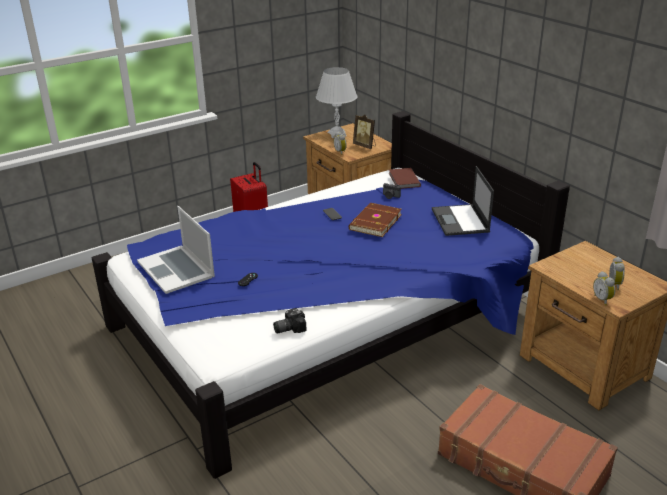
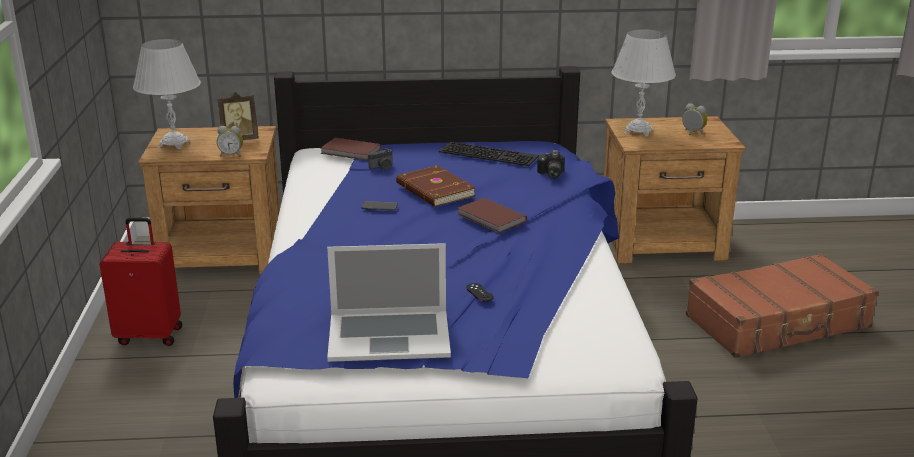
camera: 60 degrees left, 5 degrees down
camera [273,308,307,333] -> camera moved to [537,150,565,179]
laptop [432,166,494,236] -> keyboard [439,142,539,166]
alarm clock [593,271,615,306] -> none
none -> brown book [458,198,527,233]
none -> white table lamp [612,29,676,137]

